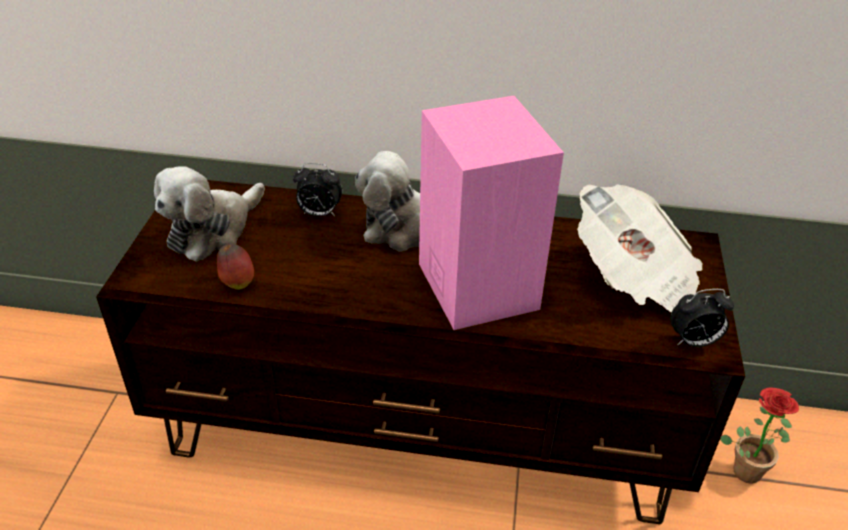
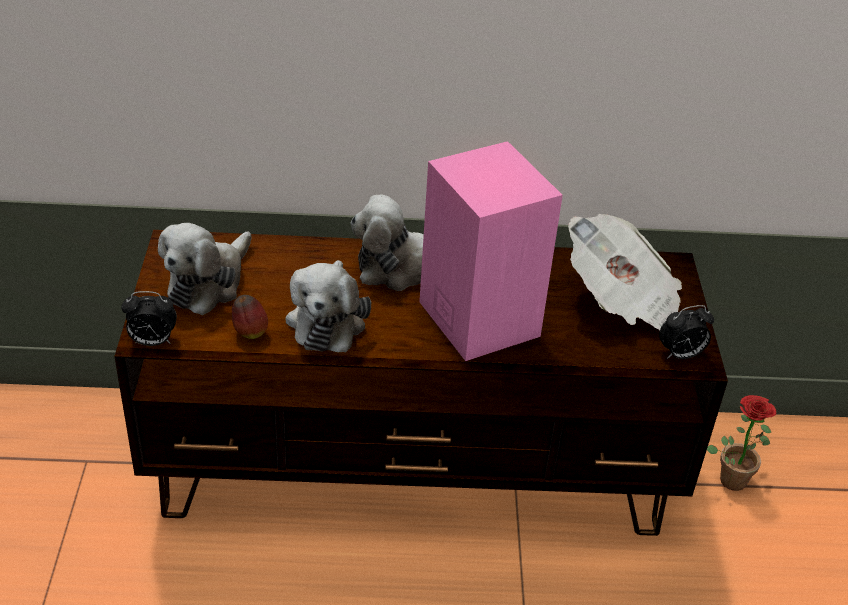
camera: 10 degrees left, 0 degrees up
alarm clock [293,163,342,217] -> alarm clock moved to [121,291,177,346]
none -> plush toy [286,260,371,352]

